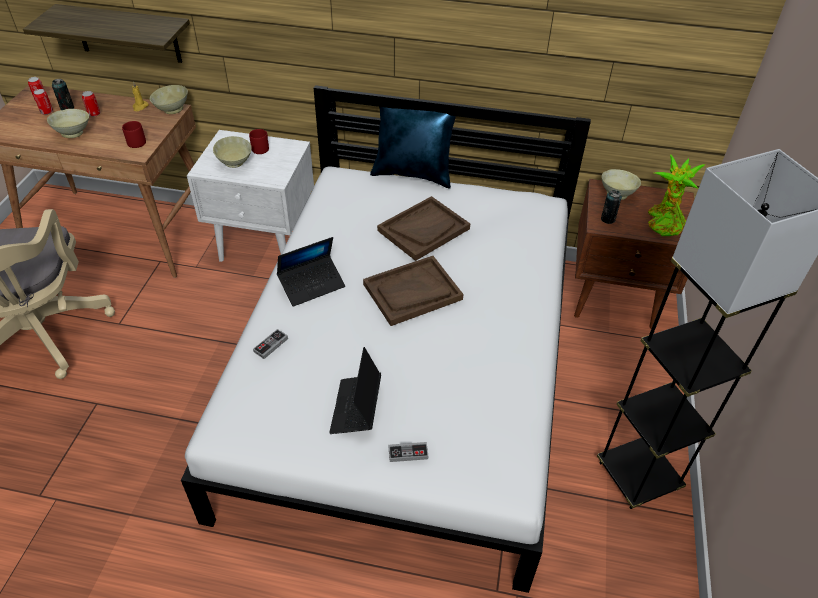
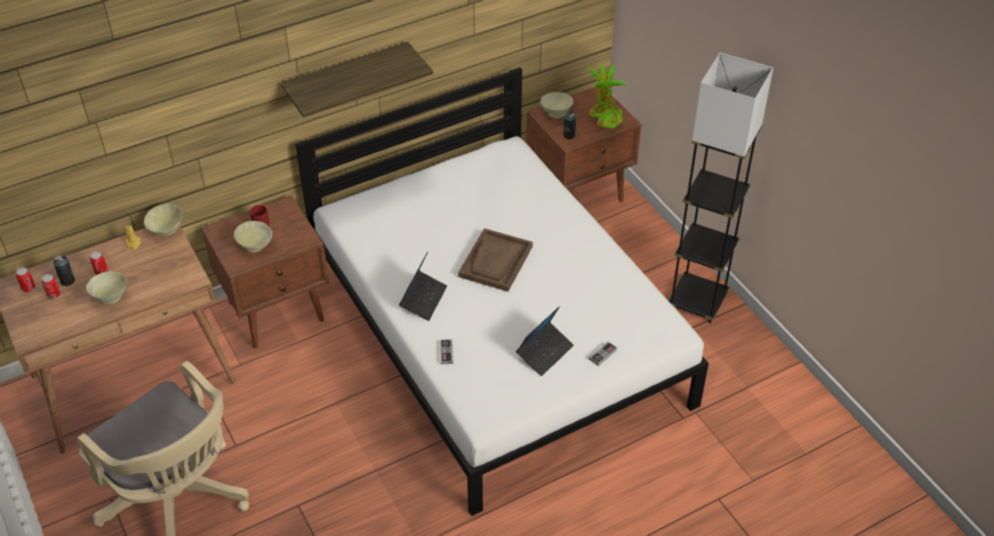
camera: 40 degrees left, 0 degrees up
shelf [23,4,190,63] -> shelf moved to [281,42,433,117]
red mug [122,121,146,148] -> none
white nightstand [187,130,314,262] -> brown nightstand [201,195,329,348]
laptop [329,347,381,434] -> laptop turned 105 degrees counterclockwise [516,306,574,376]
blue pillow [370,107,456,188] -> none
brown tray [377,196,470,261] -> none

